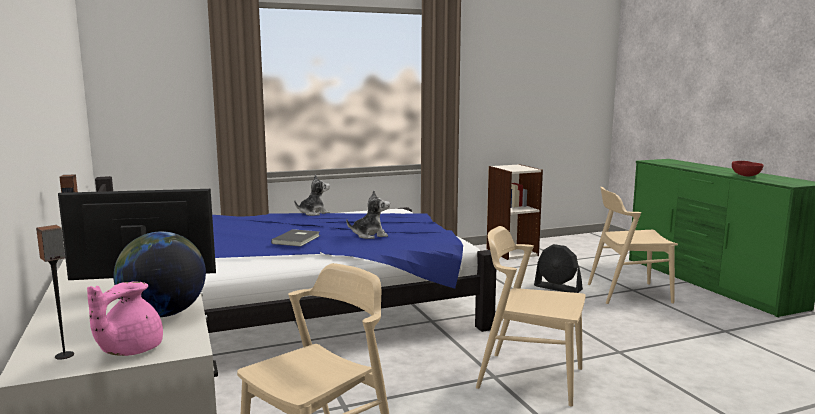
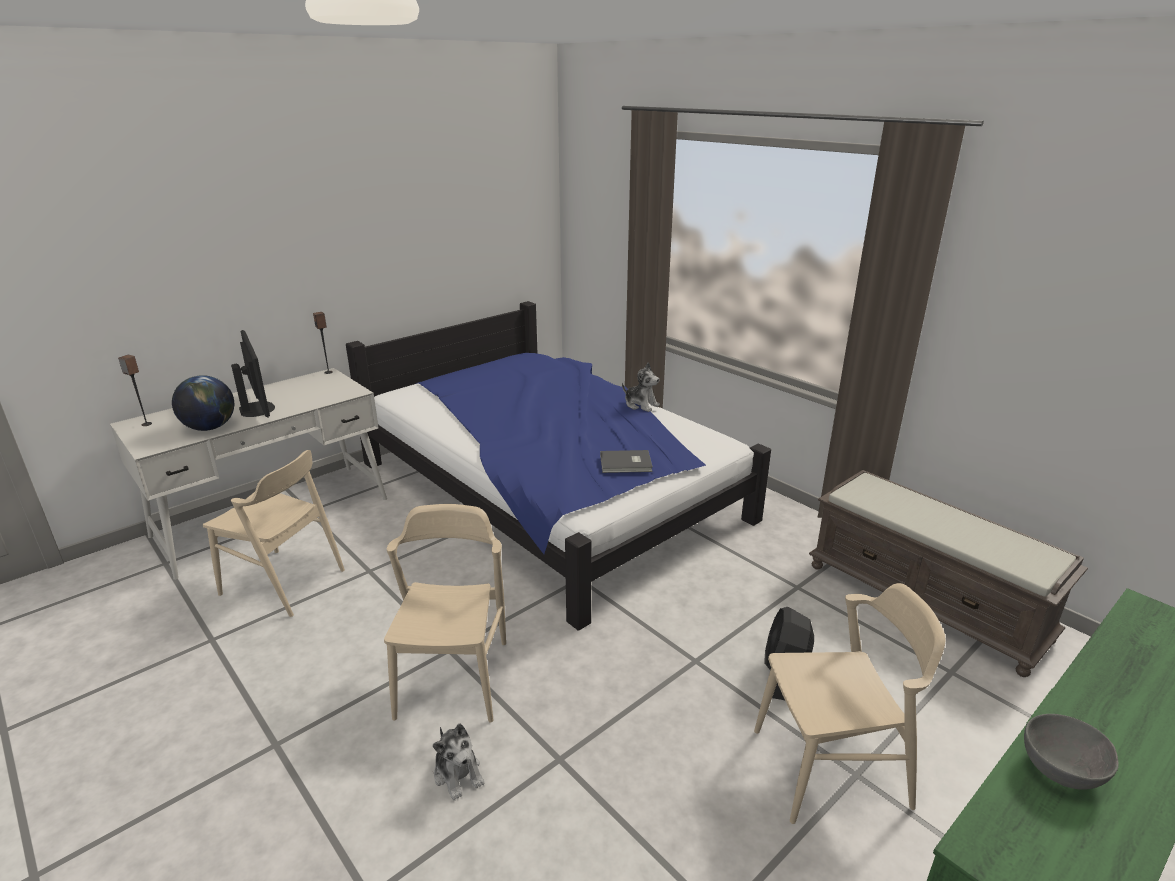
camera: 70 degrees right, 15 degrees up
pink teapot [87,281,163,356] -> none
grey book [271,229,320,247] -> grey book moved to [600,450,653,473]
plush toy [346,190,390,239] -> plush toy moved to [433,723,484,800]
bookcase [486,164,543,260] -> brown bench [809,470,1088,677]
beige chair [588,187,678,304] -> beige chair turned 105 degrees clockwise [754,583,946,824]
red bowl [732,161,764,176] -> grey bowl [1024,714,1119,790]

